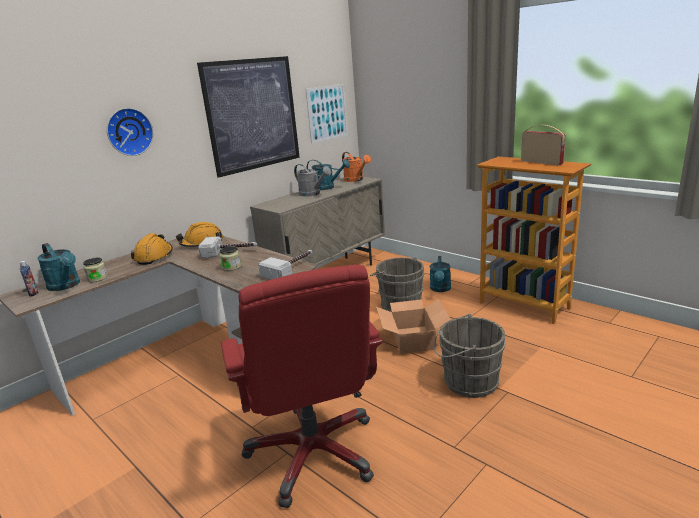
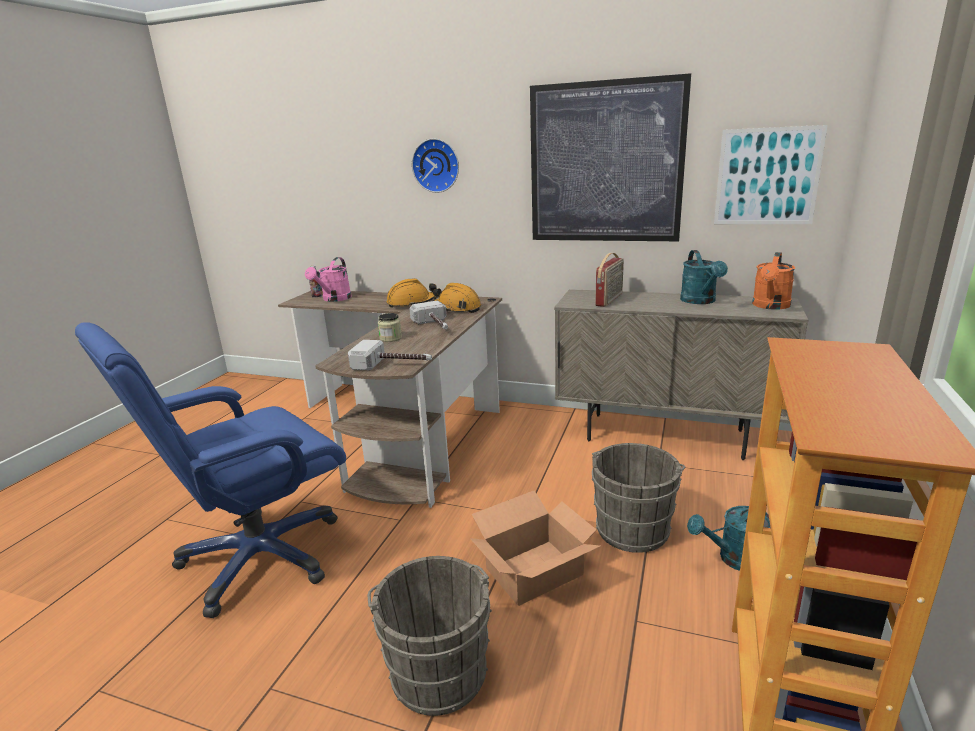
camera: 65 degrees right, 0 degrees up
turquoise watering can [37,243,80,291] -> pink watering can [305,257,352,302]
jar [83,257,108,283] -> none
red office chair [221,265,383,508] -> blue office chair [75,322,346,618]
grey watering can [294,164,331,196] -> none
radio [521,125,566,166] -> radio moved to [595,253,624,307]

